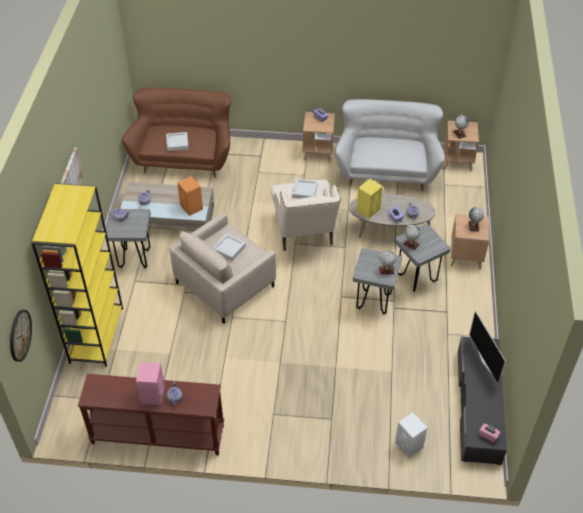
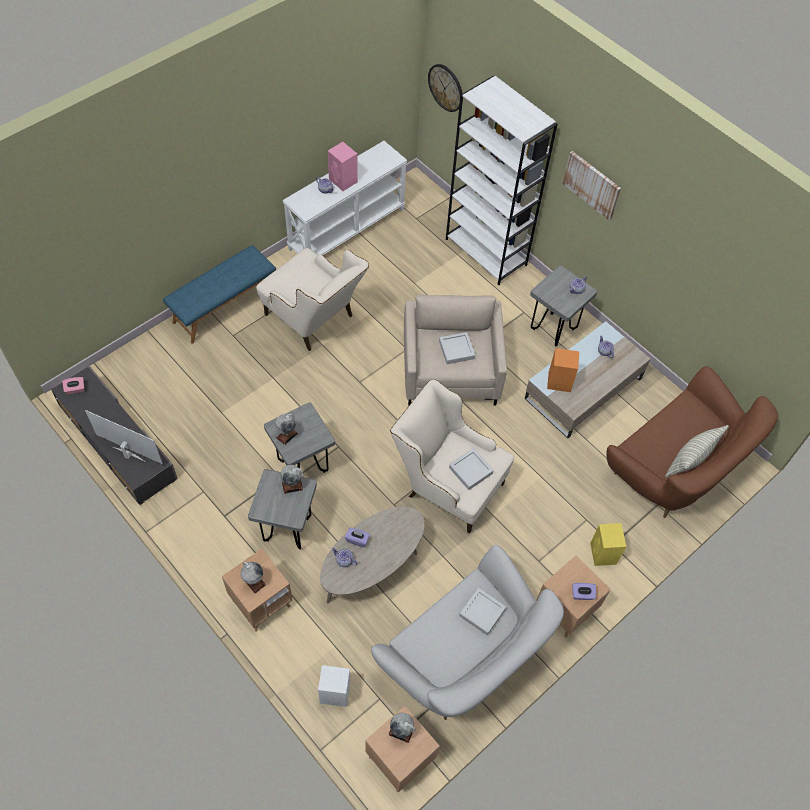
camera: 130 degrees right, 10 degrees up
yellow bookcase [32,183,123,367] -> white bookcase [446,75,558,285]
brown console table [78,374,224,455] -> white console table [282,141,407,255]
grey tray [166,132,189,151] -> grey tray moved to [459,588,506,635]
yellow speaker [356,179,383,219] -> yellow speaker moved to [590,523,626,566]
white speaker [395,413,427,458] -> white speaker moved to [318,665,350,707]
none -> blue bench [163,245,276,344]
none -> beige armchair [256,248,369,351]
none -> pillow [665,425,729,478]

